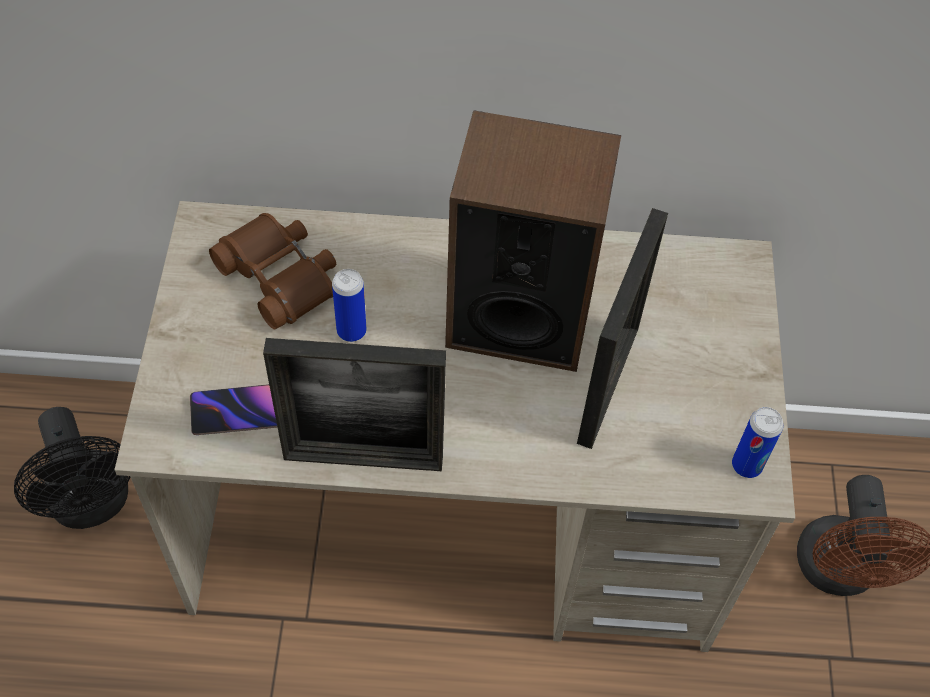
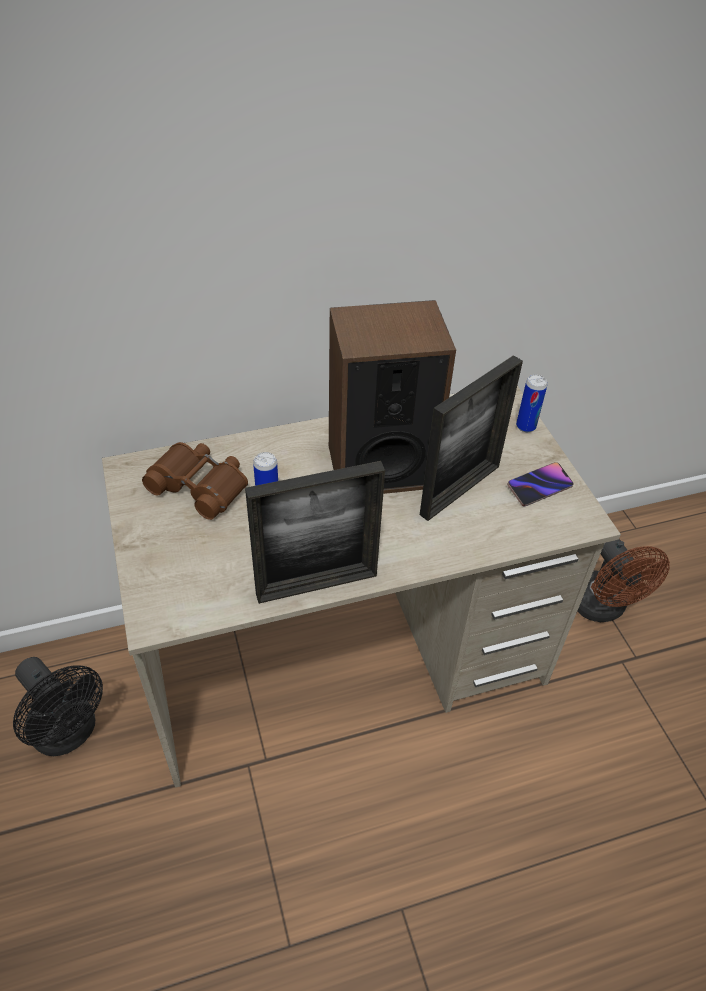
camera: 20 degrees left, 10 degrees down
phone [190,384,278,435] -> phone moved to [507,462,574,507]
picture frame [577,208,668,449] -> picture frame turned 45 degrees clockwise [420,355,523,521]
can [732,407,783,478] -> can moved to [516,375,547,432]

